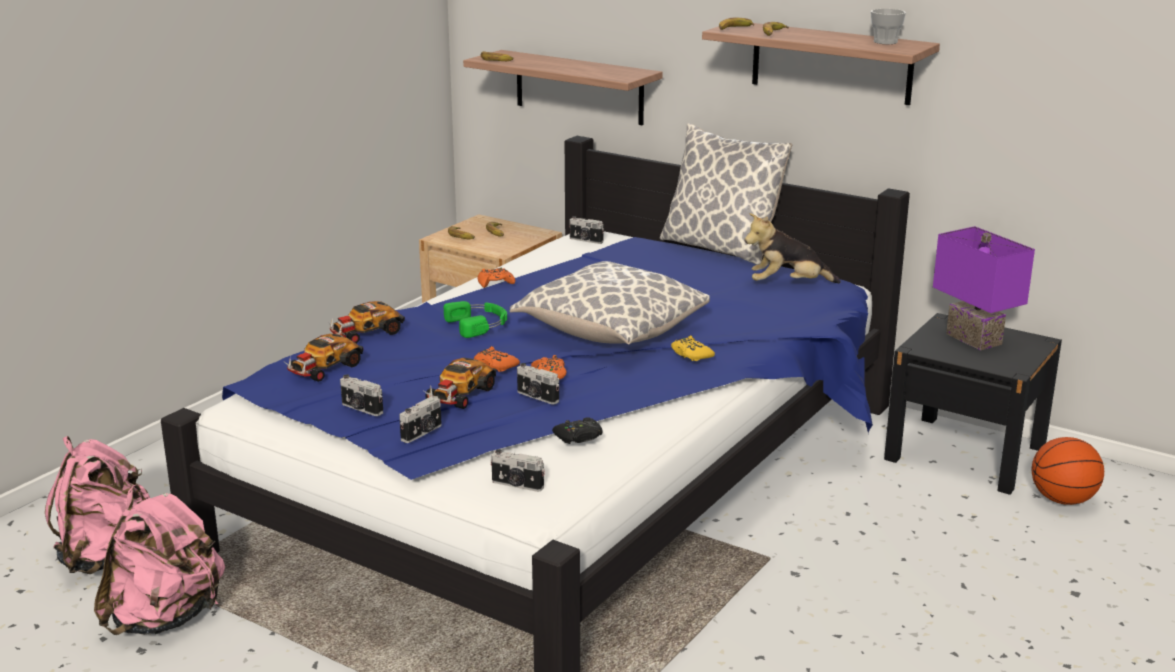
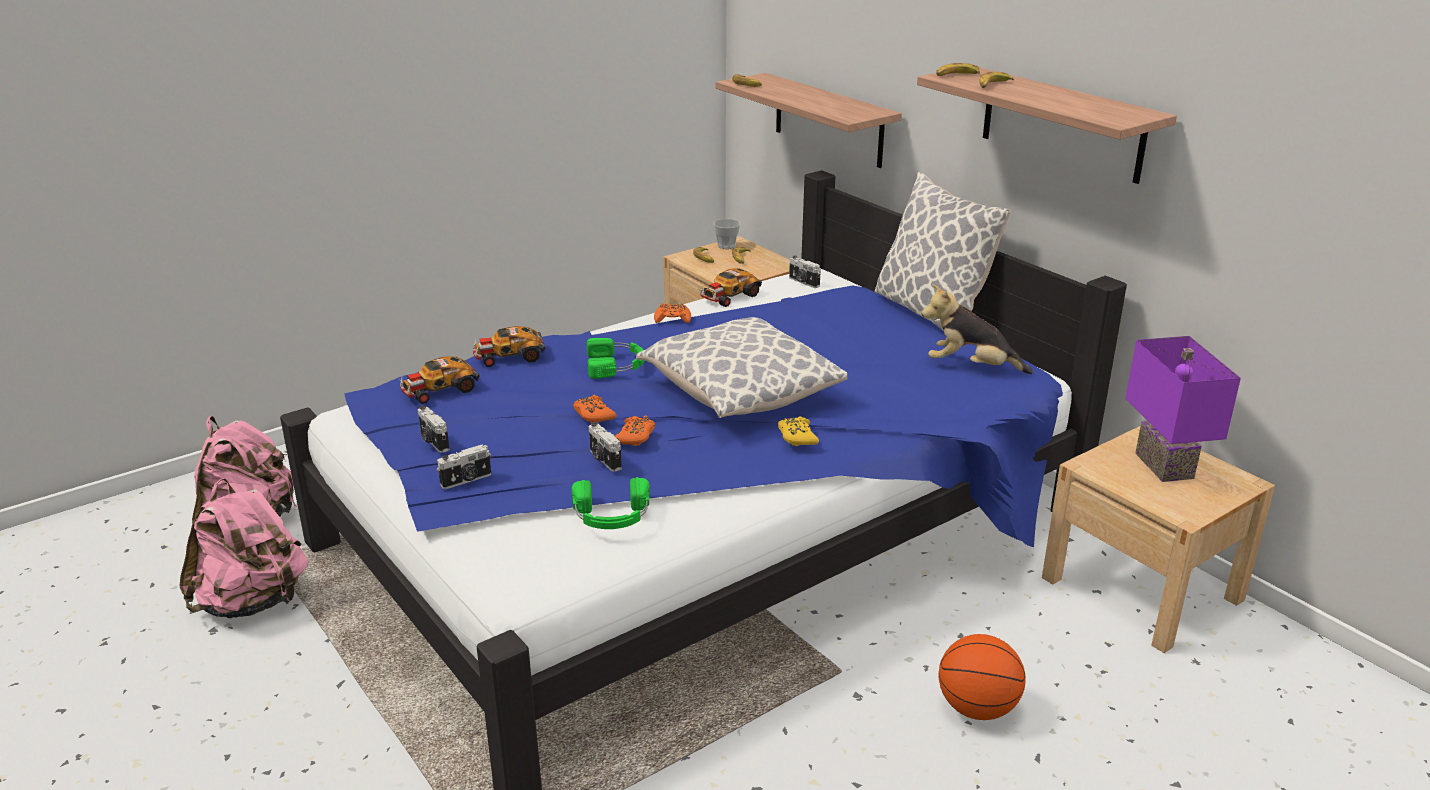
camera: 20 degrees right, 5 degrees up
toy car [424,358,496,409] -> toy car moved to [700,268,762,307]
camera [491,449,545,492] -> none
black game controller [552,417,603,444] -> green headphones [572,477,650,529]
cup [871,9,906,44] -> cup moved to [714,219,740,249]
black nightstand [884,313,1062,495] -> beige nightstand [1042,426,1275,653]
basketball [1032,437,1104,505] -> basketball moved to [939,634,1026,720]

